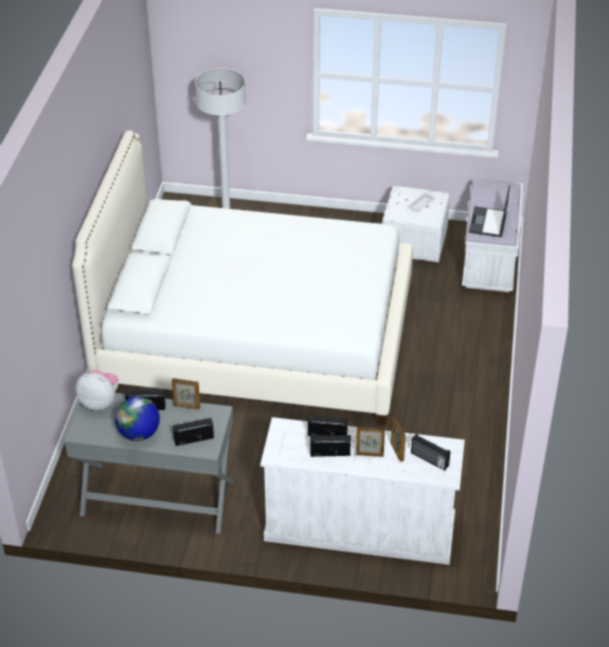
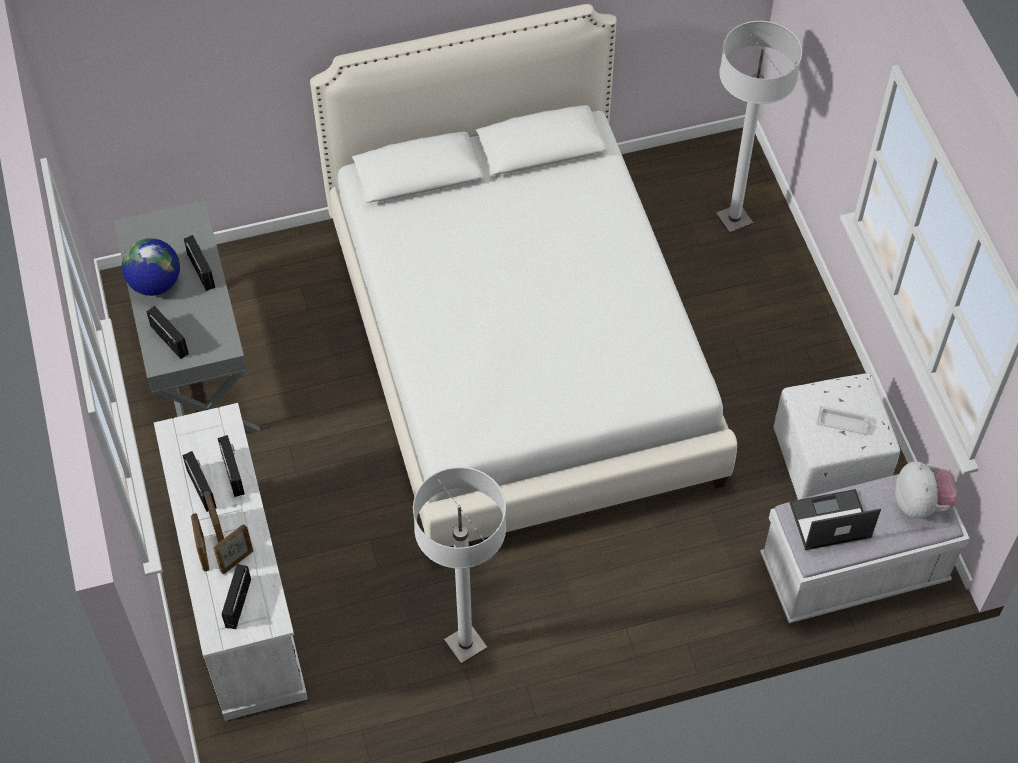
camera: 65 degrees right, 15 degrees up
plush toy [75,370,118,410] -> plush toy moved to [895,461,957,519]
picture frame [172,378,200,410] -> picture frame moved to [191,513,209,571]
none -> white floor lamp [413,467,506,665]

